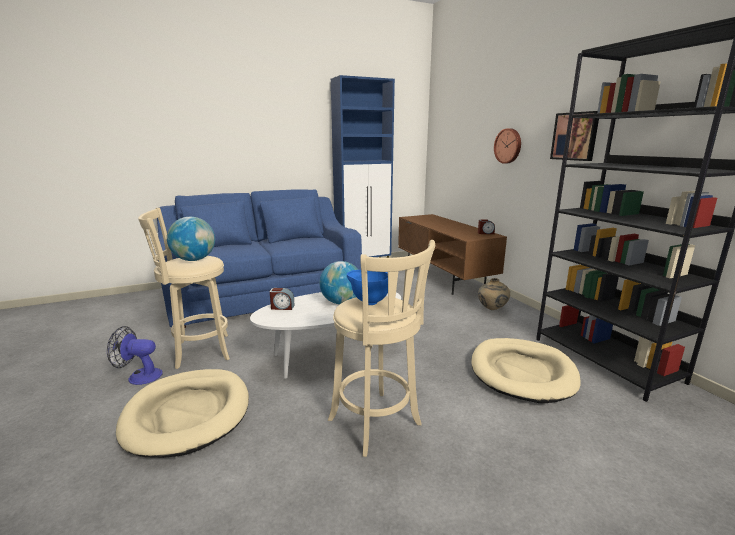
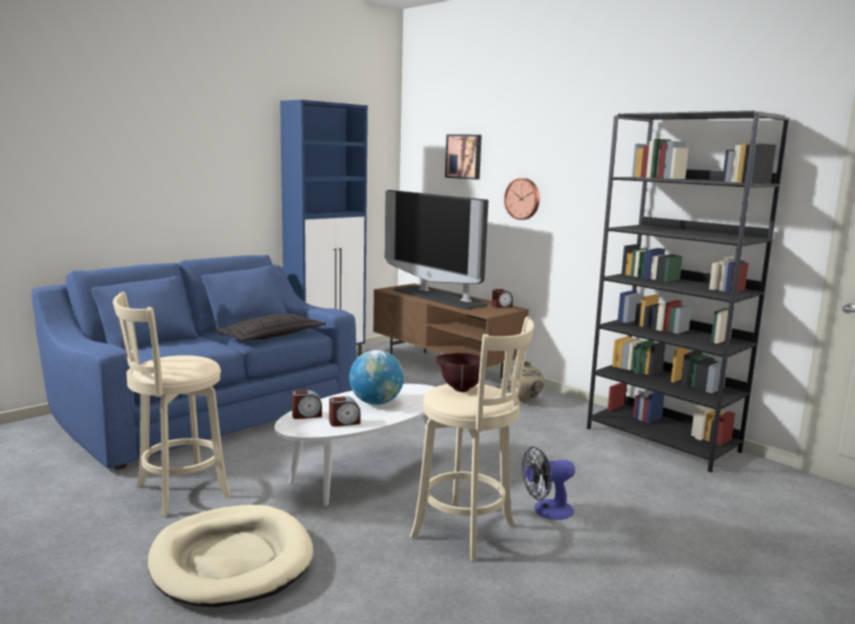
camera: 20 degrees left, 5 degrees down
fan [107,326,163,385] -> fan moved to [522,446,575,520]
globe [167,217,215,261] -> none
blue bowl [347,270,388,305] -> brown bowl [436,353,481,392]
beige dog bed [471,338,581,403] -> none
picture [550,111,599,161] -> picture moved to [445,134,482,180]
none -> pillow [215,314,326,341]
none -> alarm clock [329,396,360,427]
none -> television [384,190,488,310]

